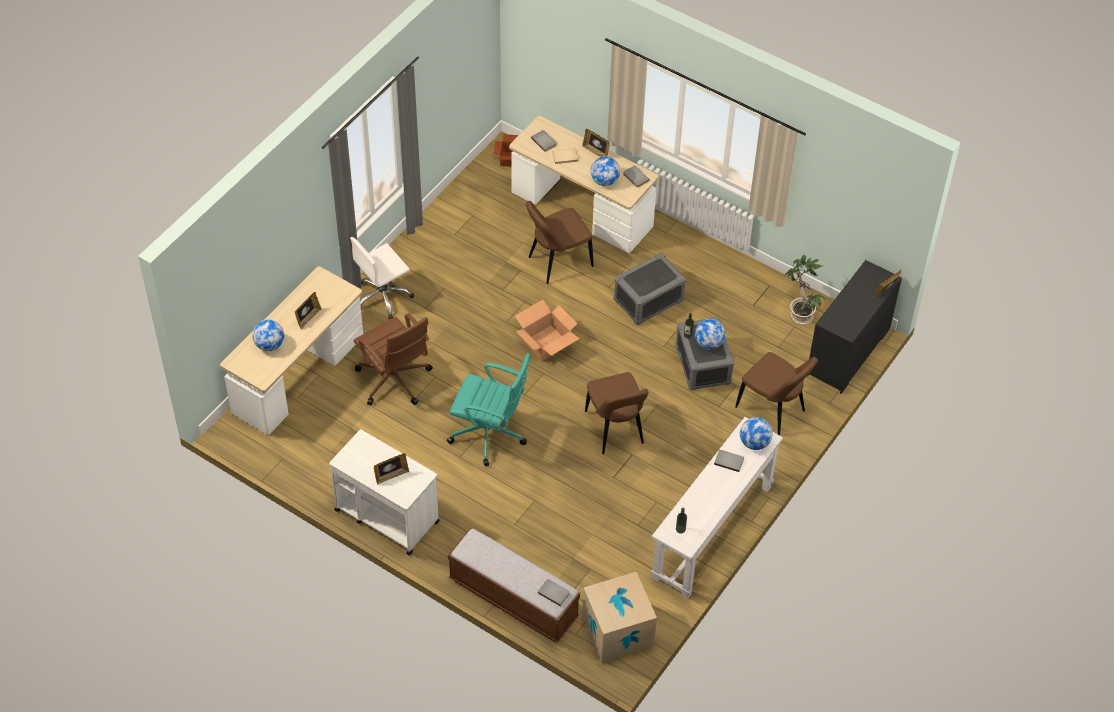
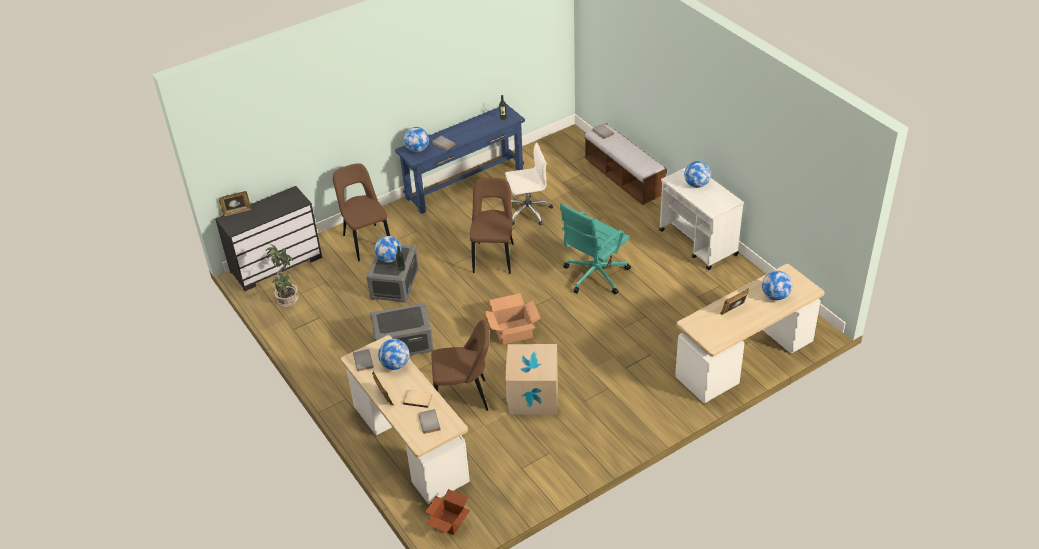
camera: 155 degrees left, 10 degrees down
white office chair [350,237,414,319] -> white office chair moved to [505,143,553,225]
brown office chair [354,313,433,405] -> none
picture frame [374,453,409,484] -> globe [684,161,711,188]
turquoise office chair [447,353,531,466] -> turquoise office chair turned 90 degrees counterclockwise [560,203,631,294]
cardboard box [582,572,657,663] -> cardboard box moved to [505,344,558,415]
white console table [651,417,783,599] -> blue console table [395,104,525,214]

